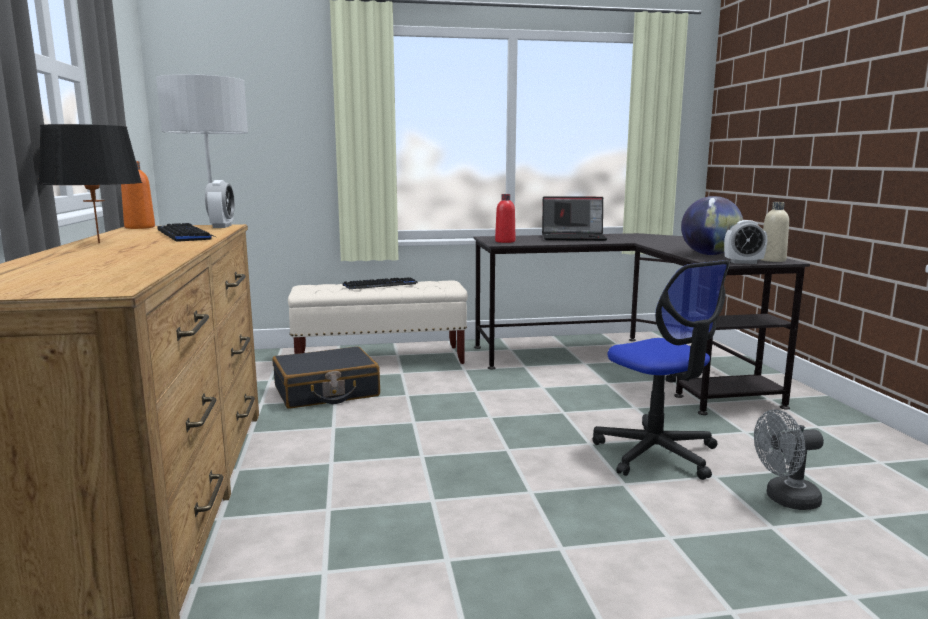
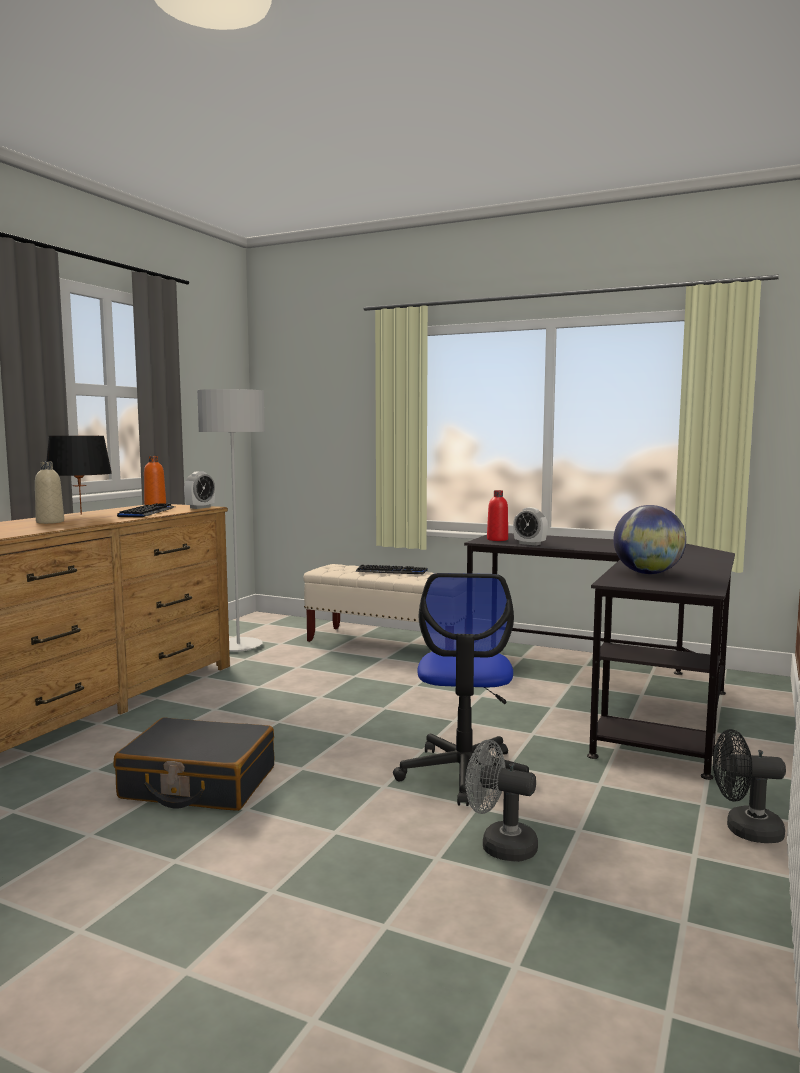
camera: 35 degrees right, 5 degrees down
black suitcase [272,347,380,409] -> black suitcase moved to [113,717,274,811]
laptop [542,196,608,241] -> none
alarm clock [724,220,767,264] -> alarm clock moved to [513,507,548,546]
beige bottle [760,202,789,262] -> beige bottle moved to [35,462,64,524]
none -> black fan [713,729,786,843]

